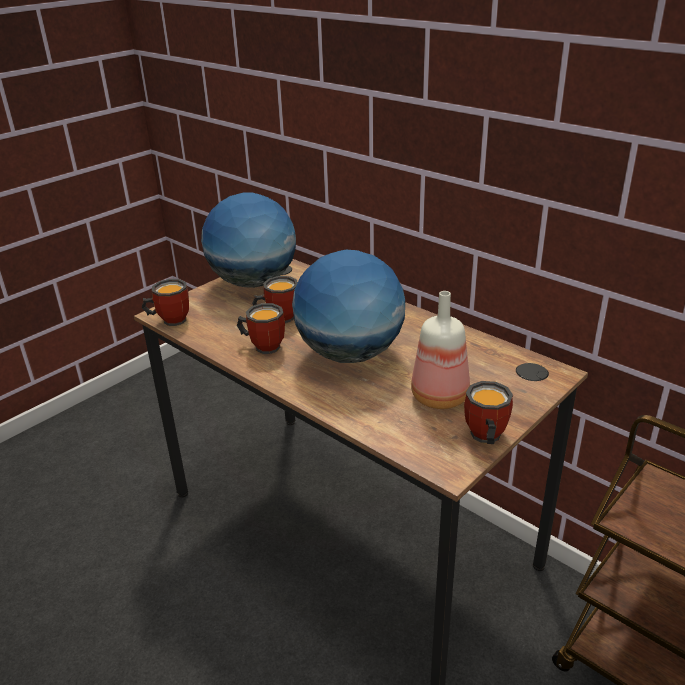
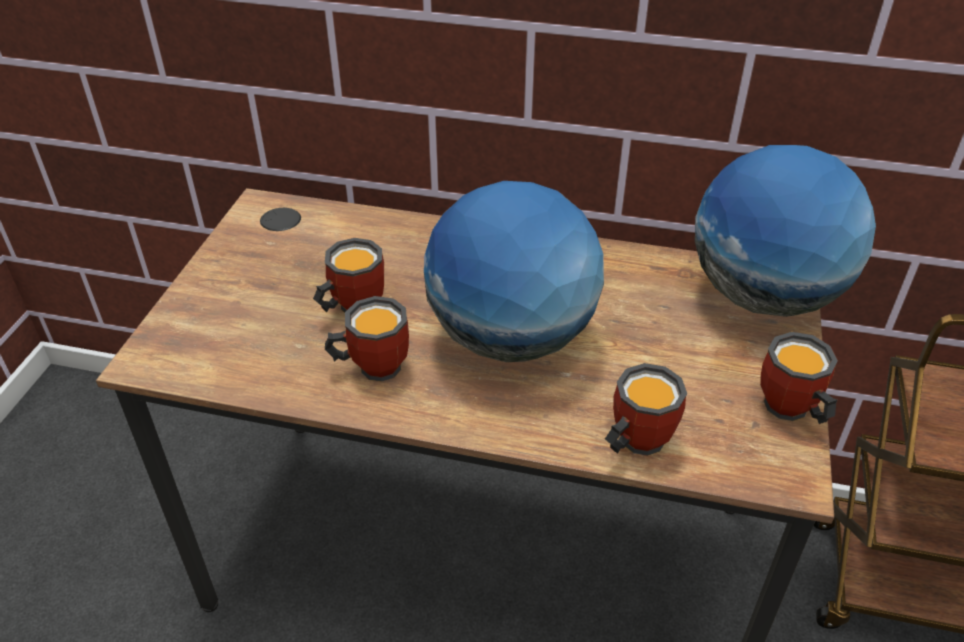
camera: 30 degrees left, 10 degrees up
mug [142,279,189,326] -> mug moved to [605,363,687,456]
globe [201,192,296,288] -> globe moved to [695,145,876,317]
bottle [411,291,470,409] -> none

